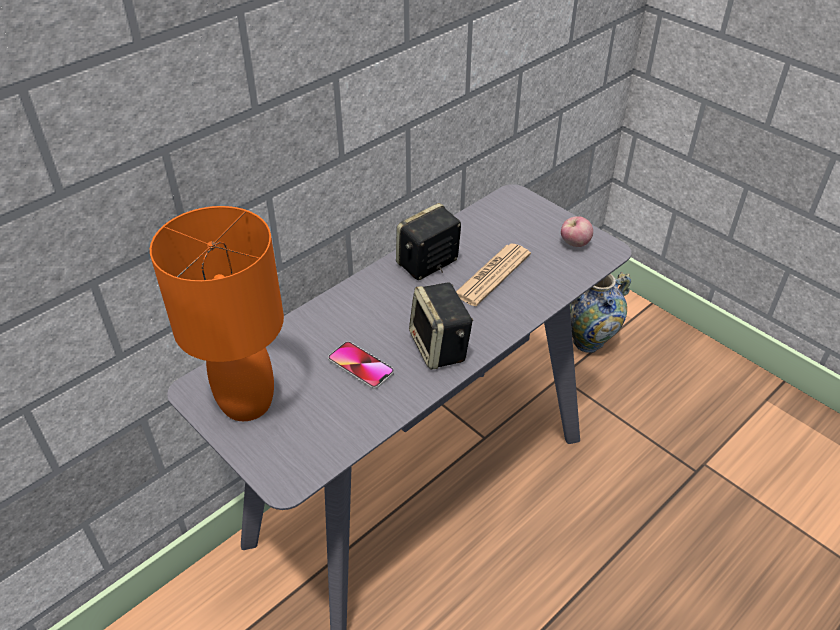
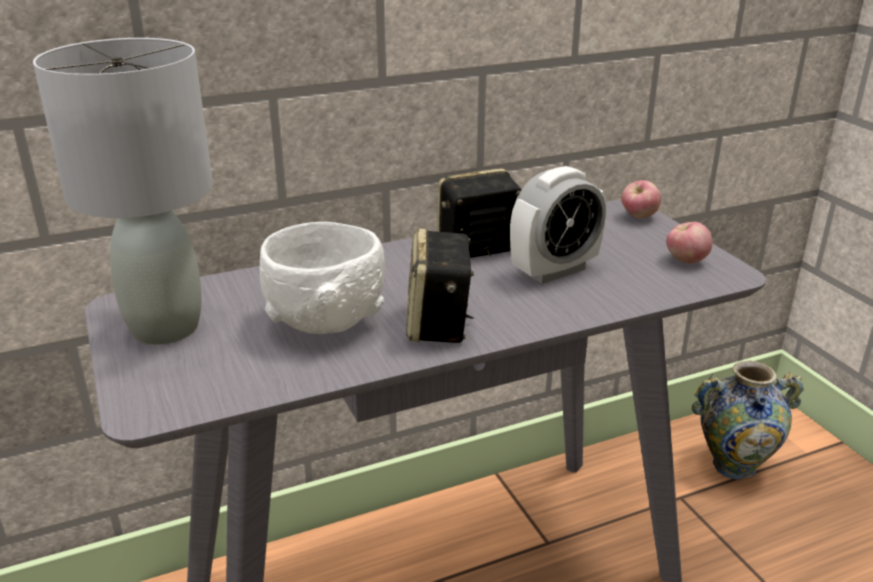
camera: 20 degrees right, 15 degrees down
orange table lamp [150,206,284,421] -> grey table lamp [33,38,213,345]
phone [328,341,394,389] -> white bowl [260,222,385,334]
newspaper [456,244,531,306] -> alarm clock [510,166,606,284]
none -> apple [621,180,661,219]

